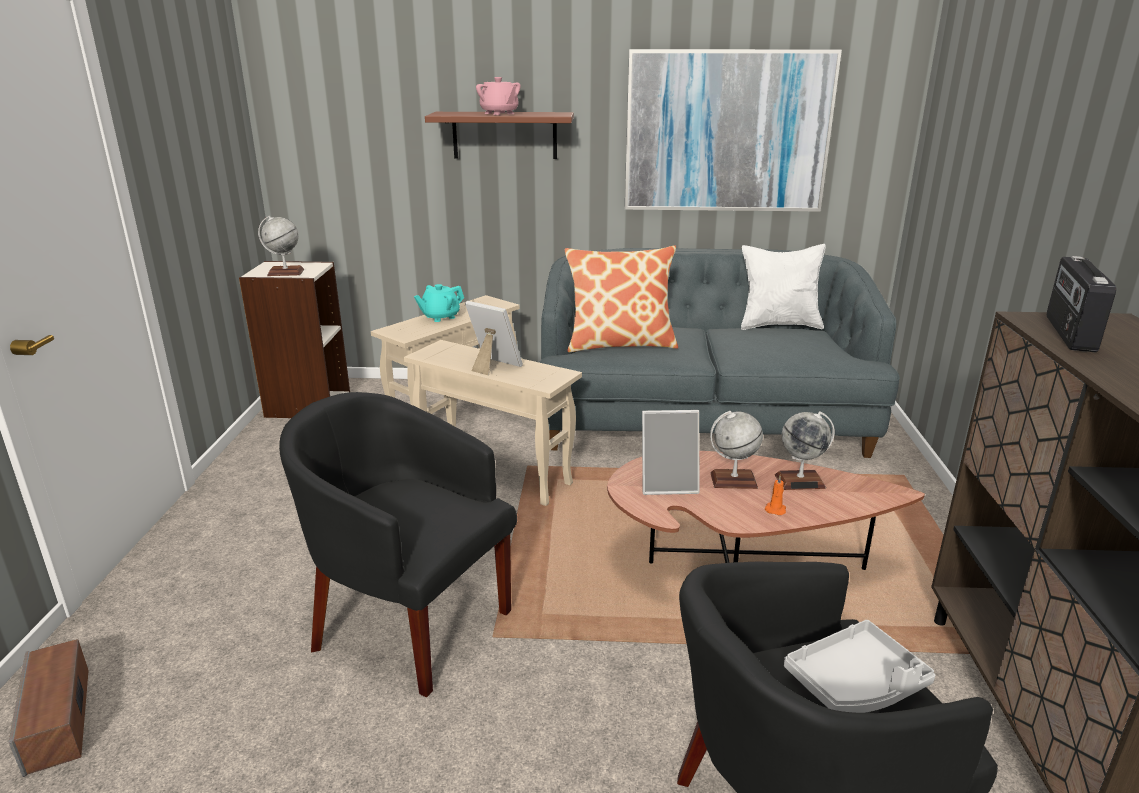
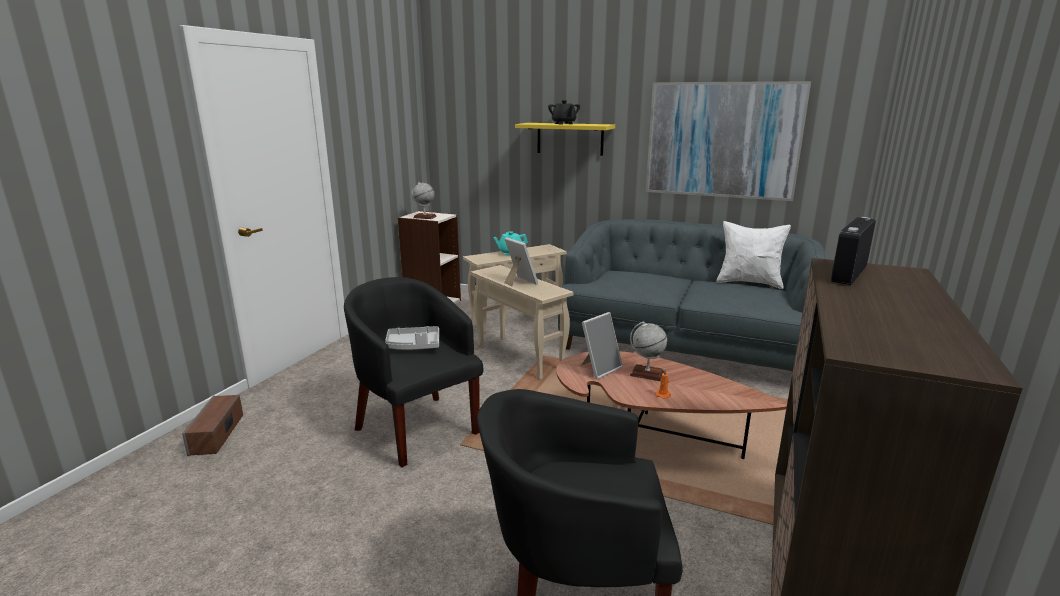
camera: 20 degrees right, 5 degrees down
brown shelf [425,112,574,159] -> yellow shelf [515,123,615,156]
pink teapot [476,77,521,115] -> black teapot [548,100,580,125]
pillow [565,245,678,352] -> none
picture frame [642,410,699,495] -> picture frame turned 60 degrees counterclockwise [581,312,623,379]
globe [775,411,835,490] -> none
grey tray [784,620,936,713] -> grey tray moved to [385,326,439,350]

